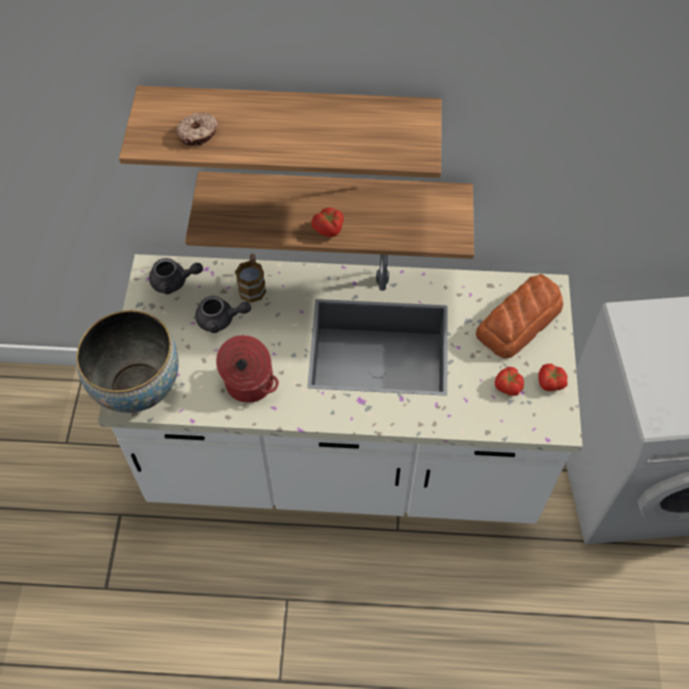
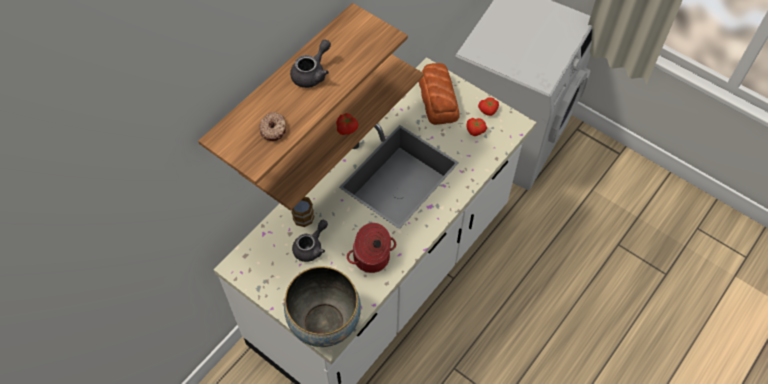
camera: 55 degrees left, 0 degrees up
grey teapot [149,258,203,294] -> grey teapot moved to [290,39,331,88]

